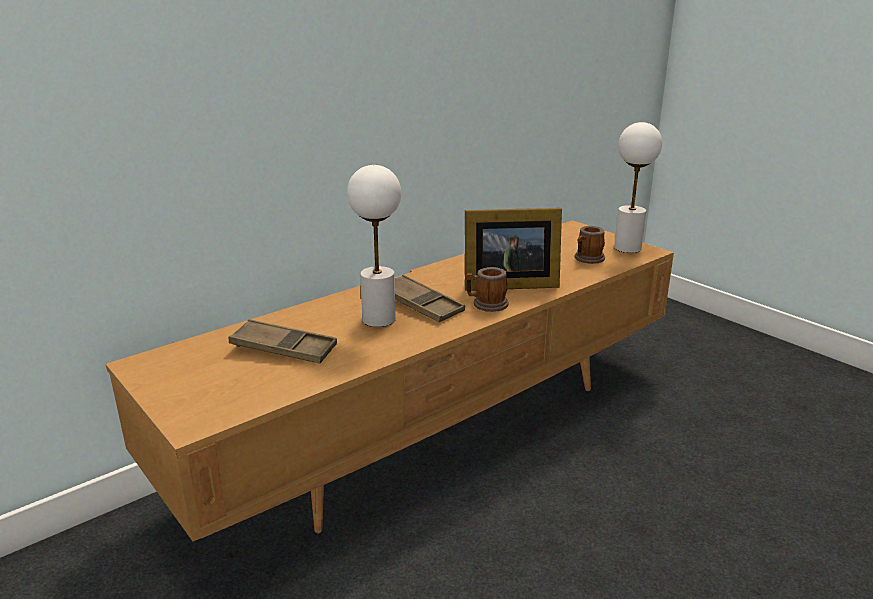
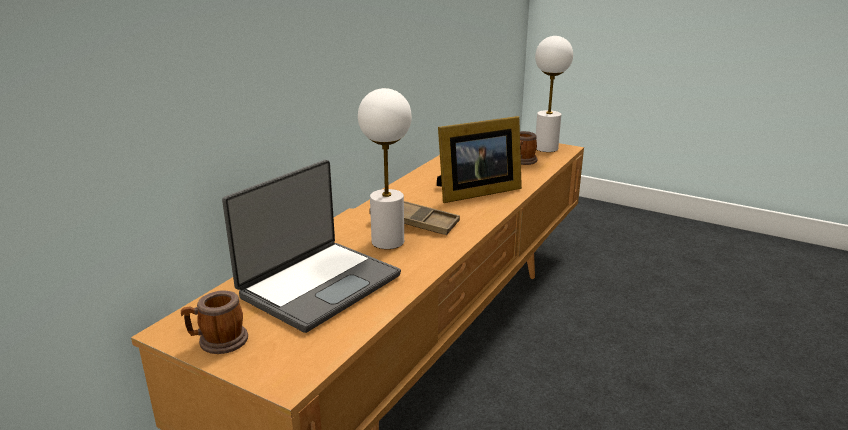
camera: 20 degrees left, 0 degrees up
brown tray [229,319,337,363] -> laptop [222,160,401,333]
mug [465,267,509,312] -> mug moved to [181,290,248,354]

